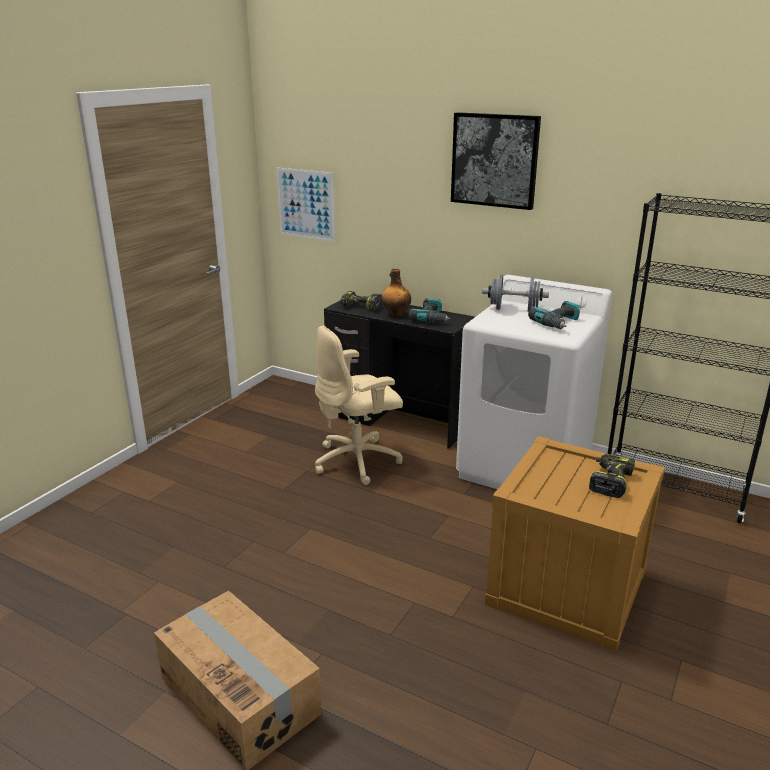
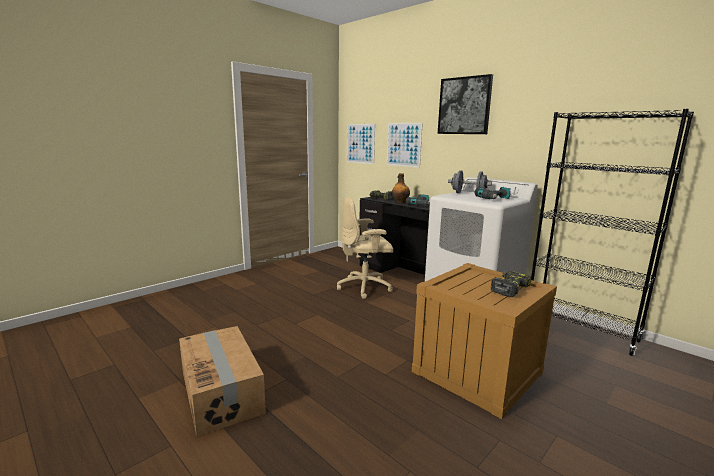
camera: 15 degrees right, 10 degrees down
none -> picture [387,123,423,168]

